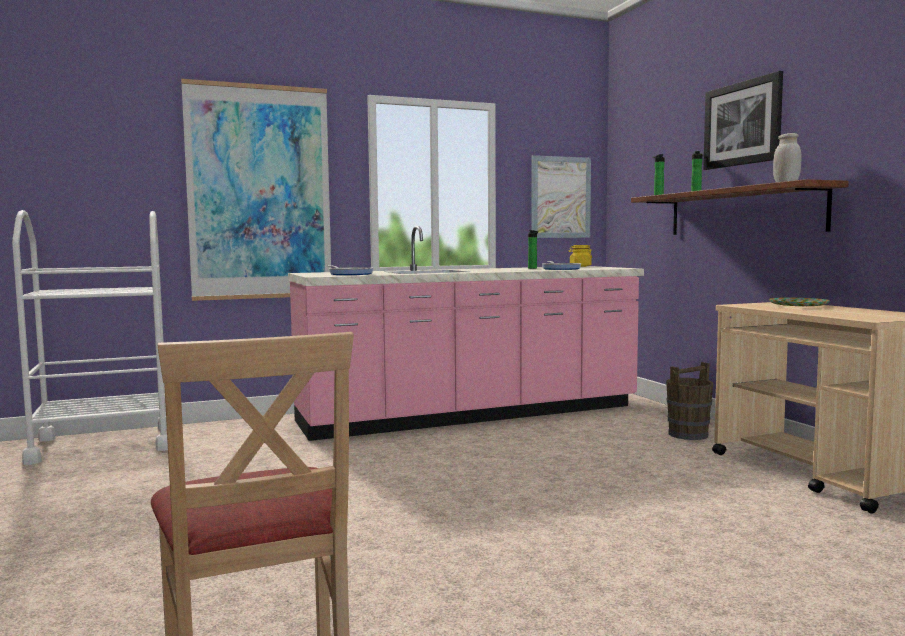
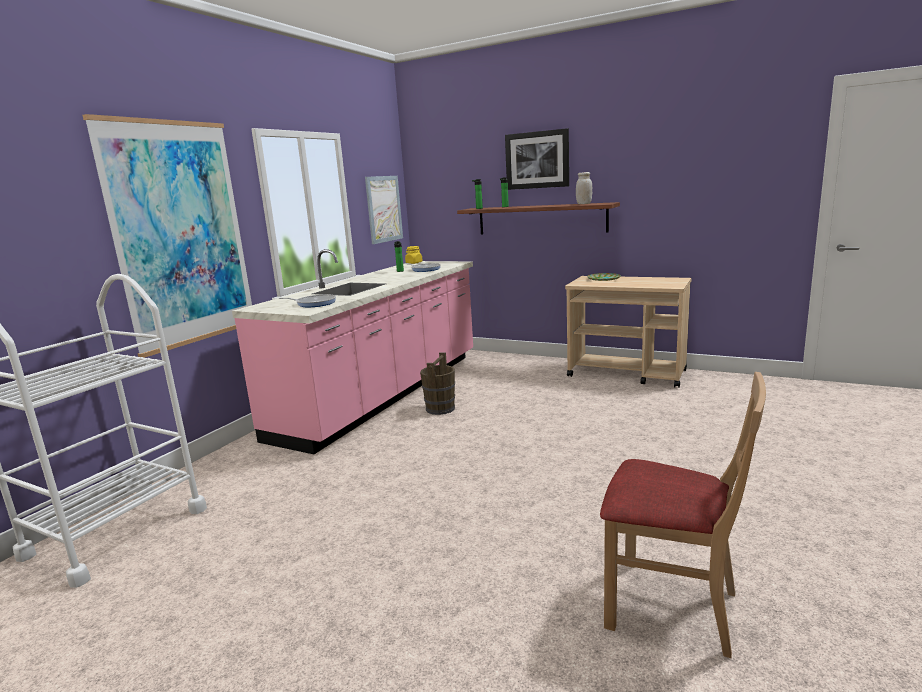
camera: 40 degrees left, 10 degrees up
brown bucket [666,362,713,440] -> brown bucket moved to [420,352,455,415]

